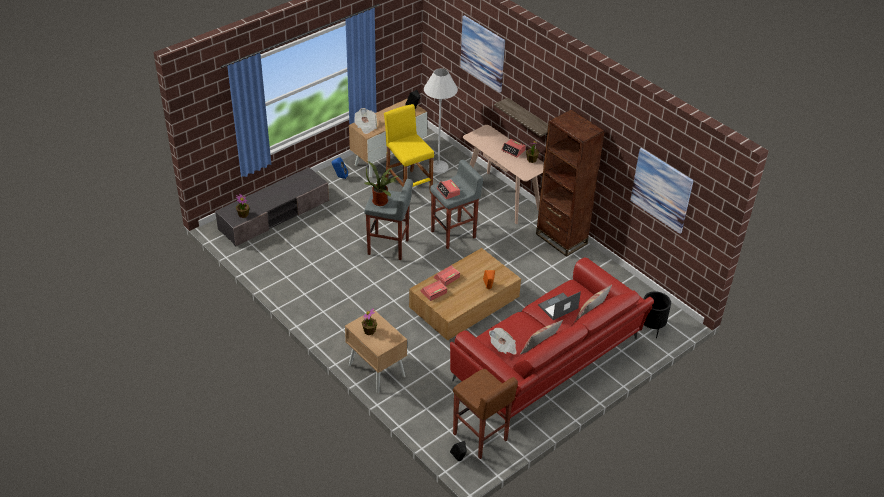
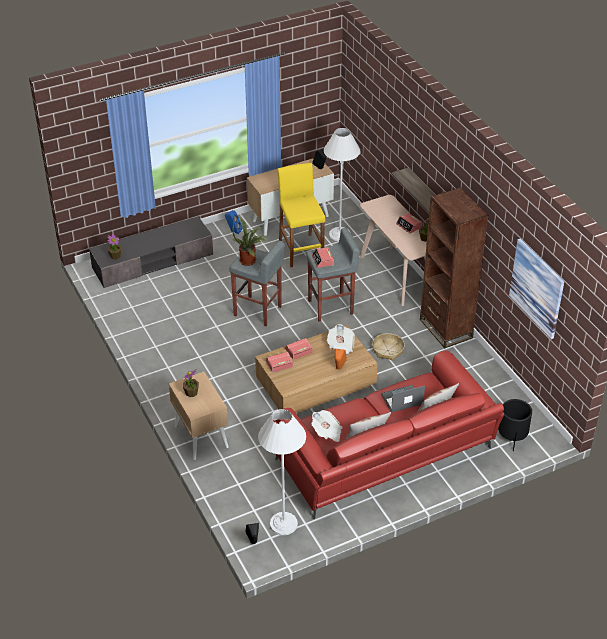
camera: 15 degrees right, 0 degrees up
newspaper [354,108,377,134] -> newspaper moved to [327,324,355,354]
brown stool [453,369,518,459] -> white floor lamp [258,409,306,535]
picture [460,15,505,93] -> none
none -> basket [372,333,405,360]

